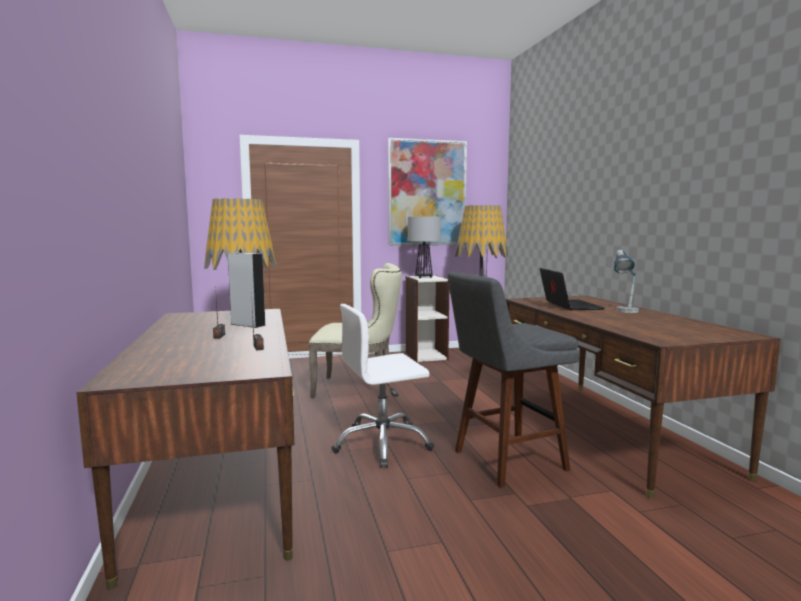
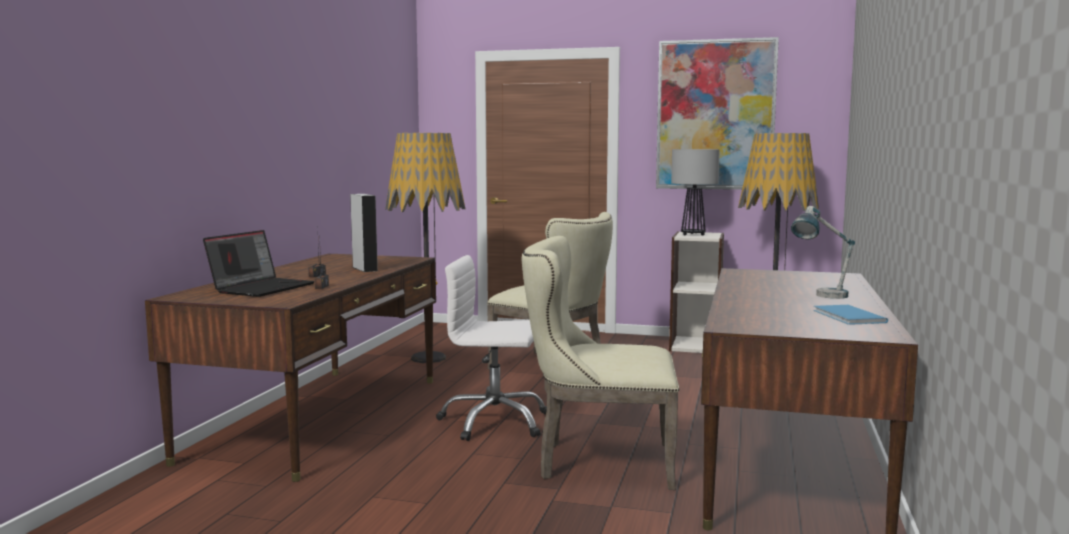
camera: 30 degrees right, 0 degrees up
grey stool [448,272,580,488] -> beige chair [521,236,679,490]
laptop [540,268,605,310] -> laptop moved to [203,230,315,297]
none -> blue book [813,305,888,325]

